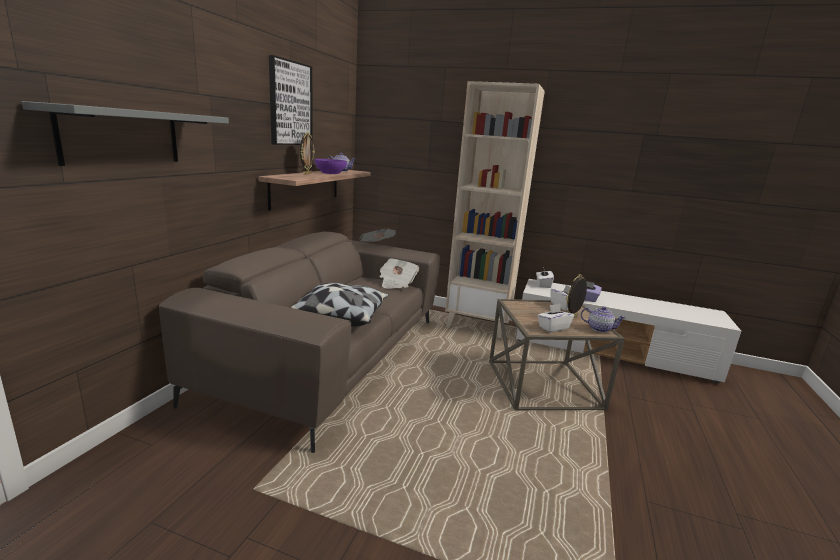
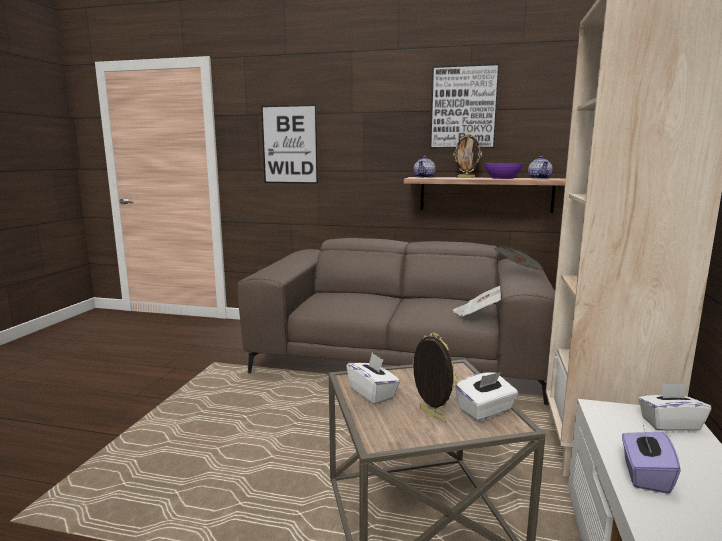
camera: 85 degrees right, 5 degrees down
grey shelf [22,101,229,166] -> picture [261,105,318,184]
pillow [290,283,389,326] -> none
teapot [581,306,626,333] -> teapot moved to [414,156,436,178]

